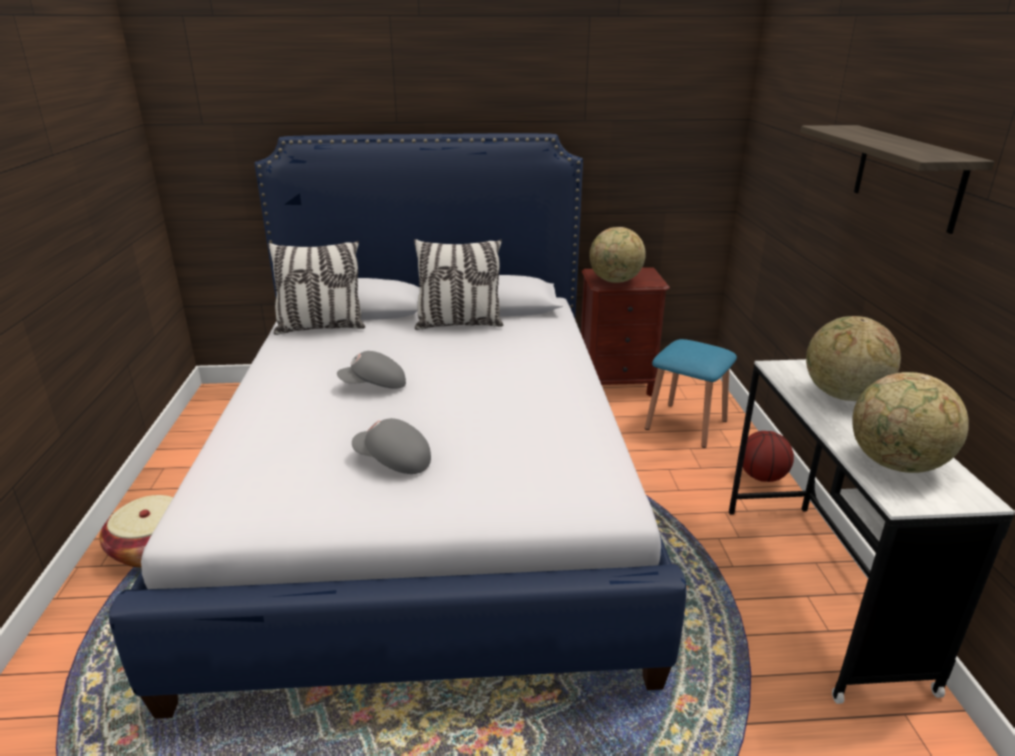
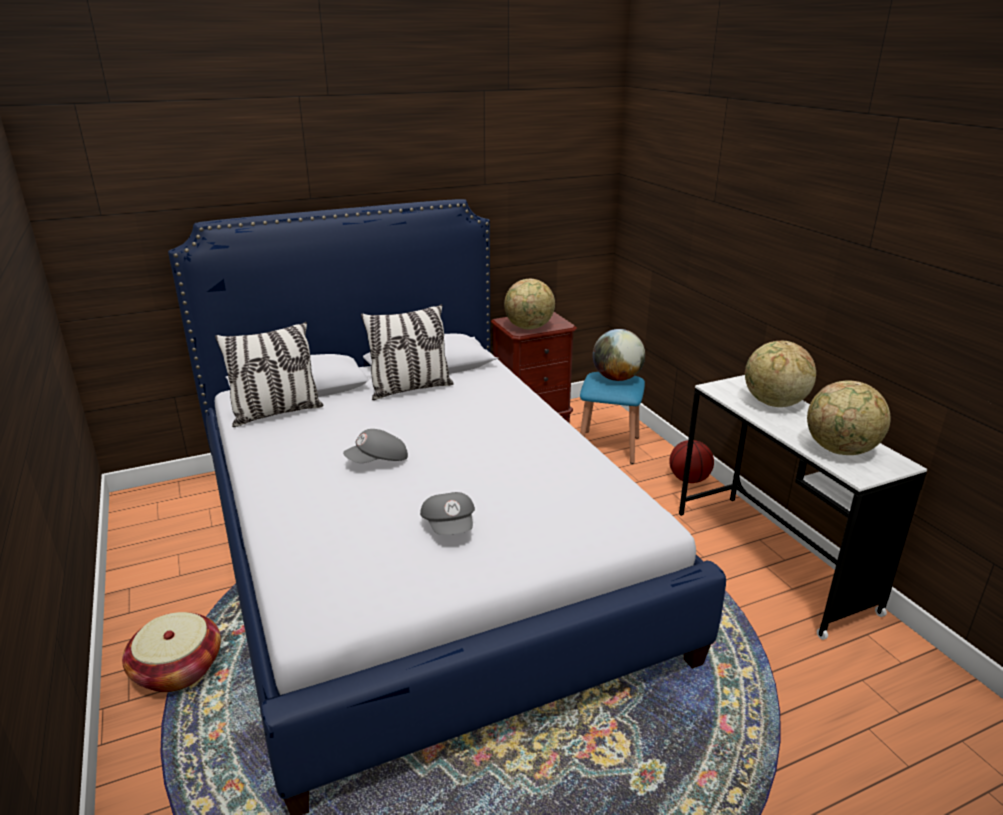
camera: 20 degrees left, 0 degrees up
grey cap [352,418,431,474] -> grey cap turned 105 degrees counterclockwise [420,492,475,535]
shelf [800,125,994,234] -> none
none -> globe [593,329,645,381]

